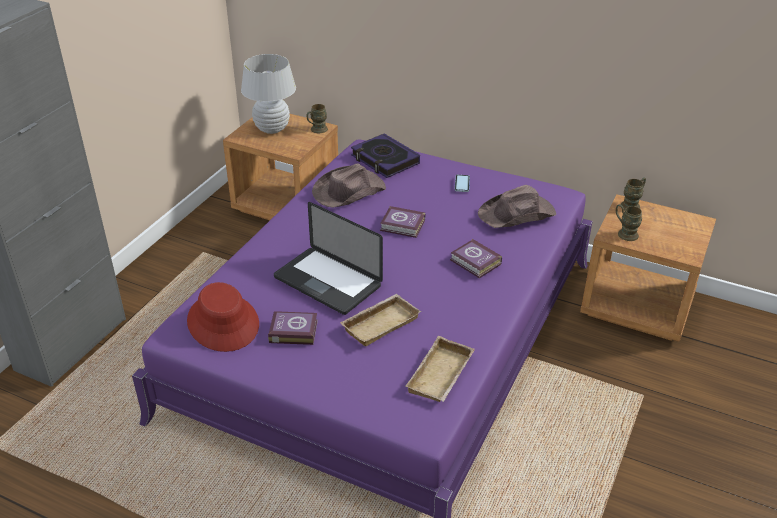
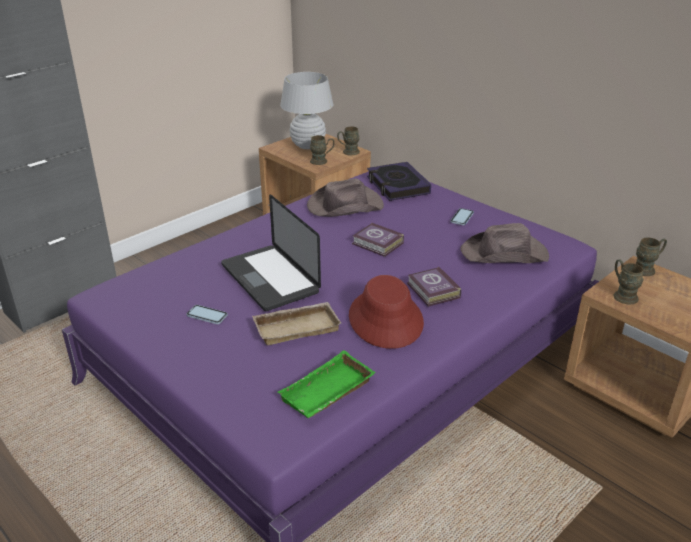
camera: 20 degrees right, 5 degrees down
red hat [187,282,259,352] -> red hat moved to [349,275,424,349]
book [268,311,318,345] -> phone [186,305,228,324]
beige tray [405,336,475,402] -> green tray [278,350,376,418]
none -> brown mug [310,135,334,165]

